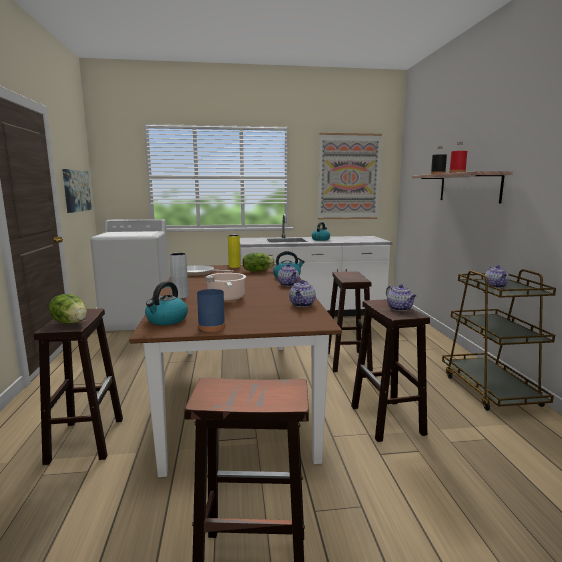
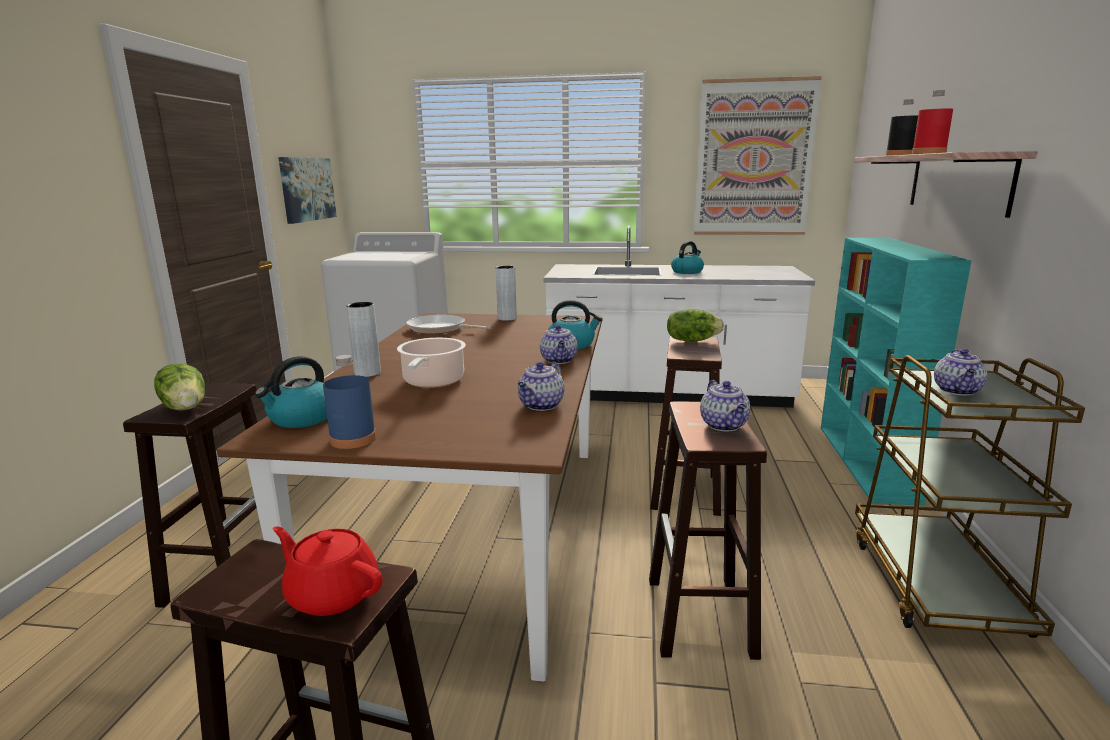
camera: 15 degrees right, 5 degrees up
yellow vase [228,235,240,268] -> grey vase [496,266,517,321]
lettuce [242,253,275,272] -> lettuce moved to [667,308,724,342]
none -> red teapot [273,526,382,616]
none -> turquoise bookcase [821,238,971,506]

